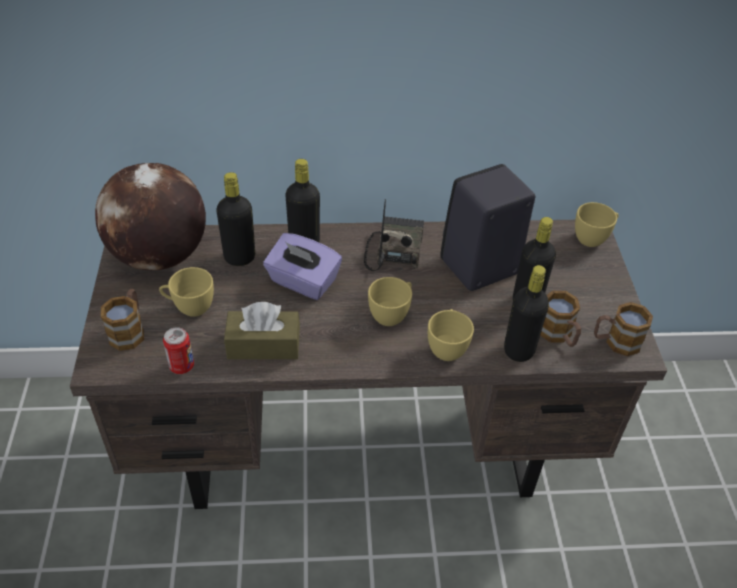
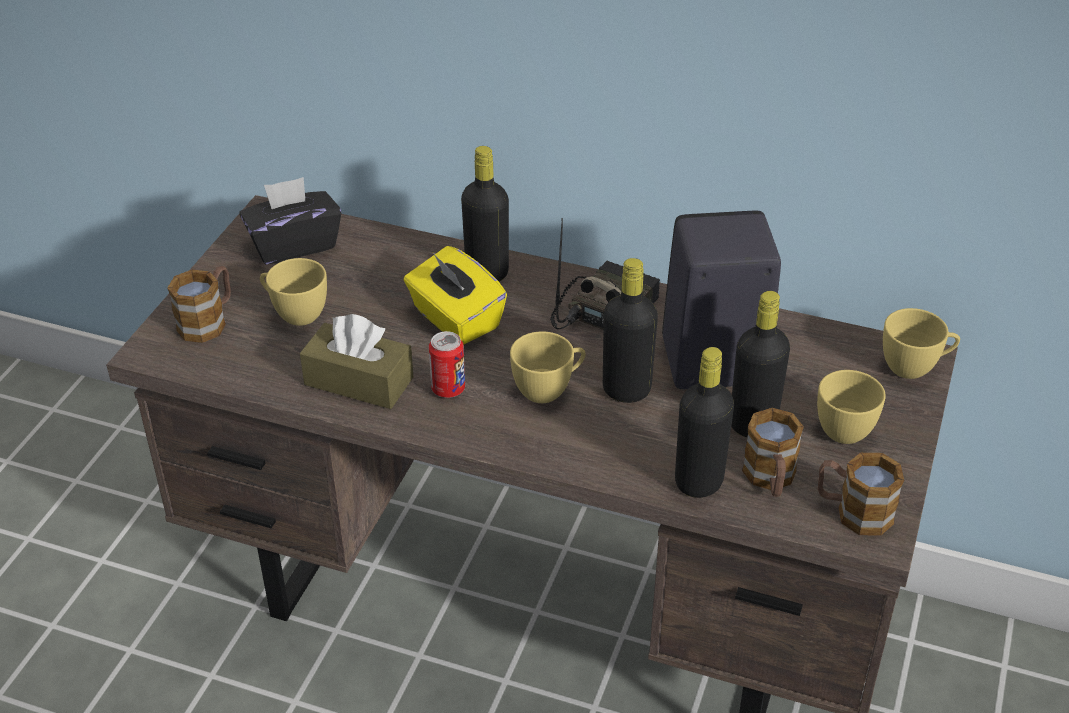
camera: 25 degrees right, 5 degrees down
globe [95,163,206,271] -> black tissue box [239,177,342,264]
can [163,327,194,374] -> can moved to [429,331,465,398]
black bottle [216,172,255,266] -> black bottle moved to [603,258,658,403]
purple tissue box [263,233,342,300] -> yellow tissue box [404,246,507,345]
yellow cup [428,309,474,361] -> yellow cup moved to [817,370,886,444]

